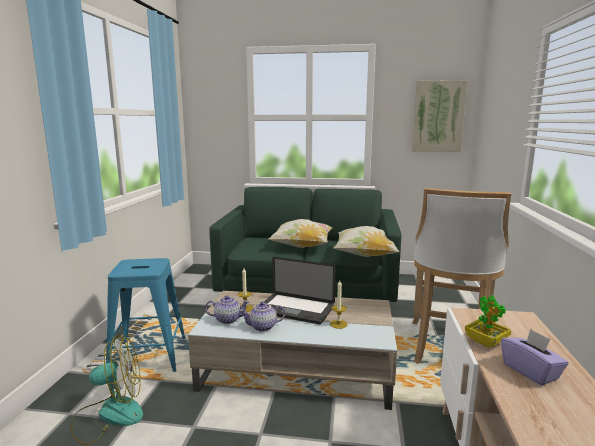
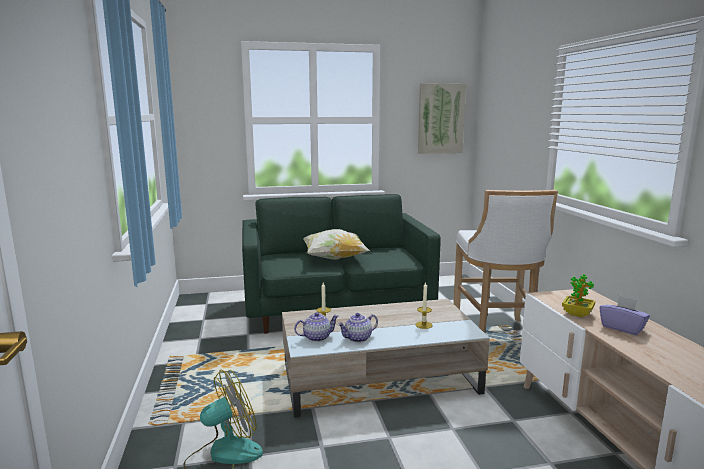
camera: 20 degrees left, 0 degrees up
blue stool [106,258,185,372] -> none
laptop [264,257,336,324] -> none
pillow [333,226,400,257] -> none

